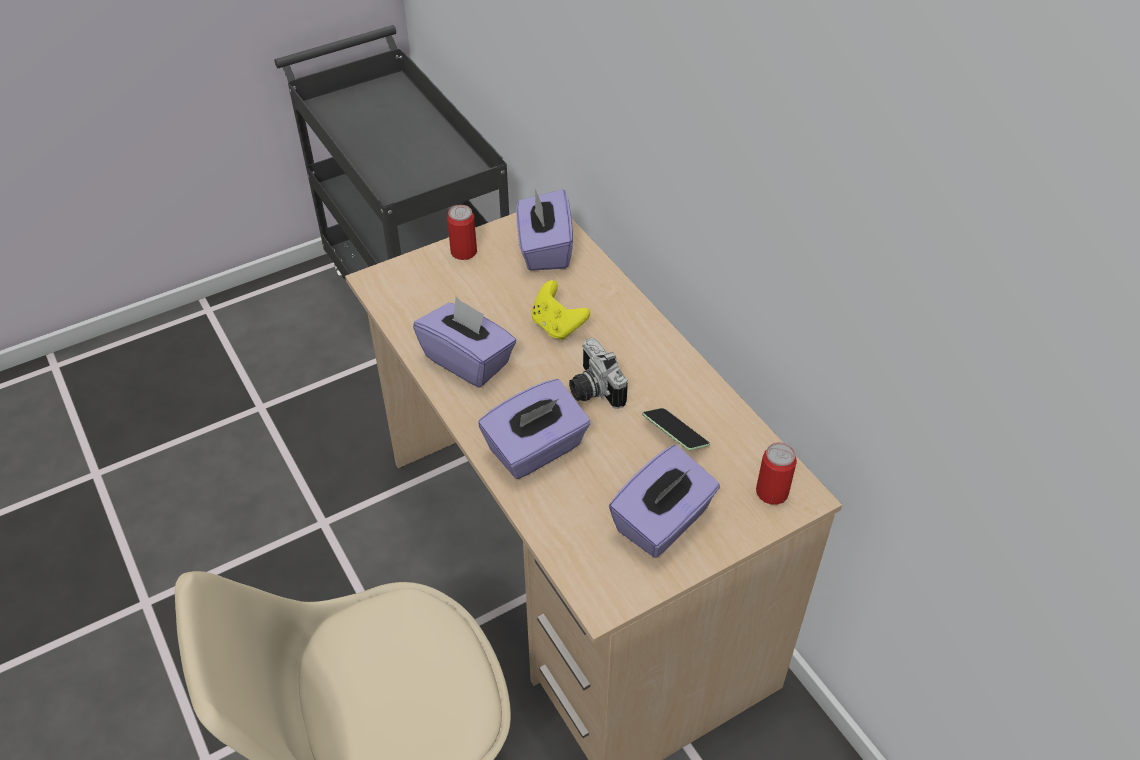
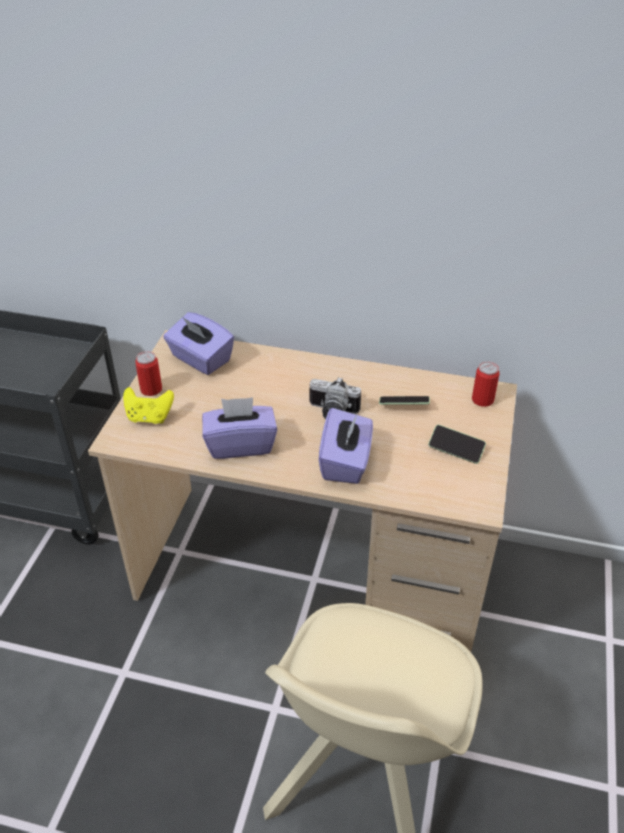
camera: 45 degrees left, 5 degrees down
yellow game controller [531,280,590,340] -> yellow game controller moved to [123,387,174,424]
purple tissue box [609,445,720,558] -> phone [428,425,486,464]

